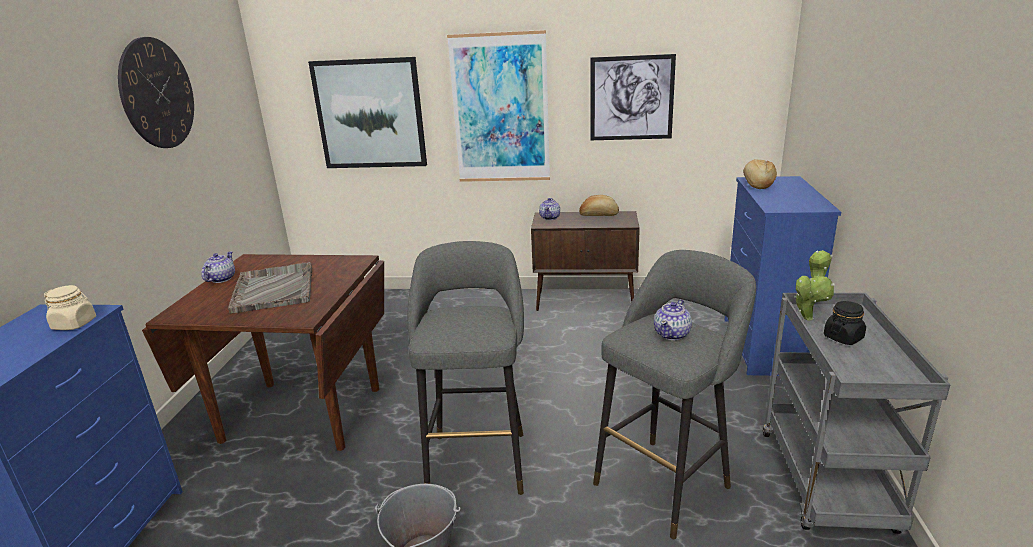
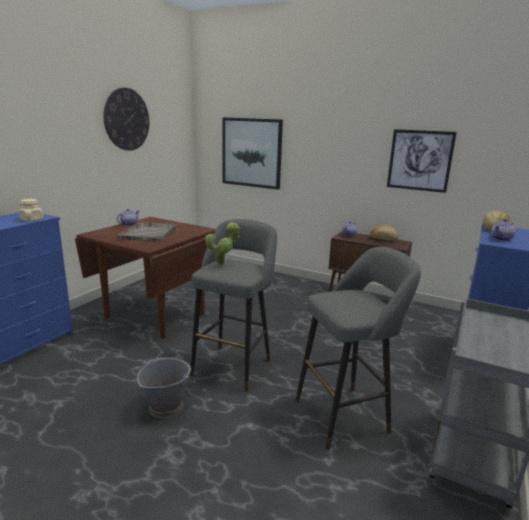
camera: 20 degrees right, 5 degrees down
picture [447,30,550,182] -> none
teapot [654,299,692,340] -> teapot moved to [491,219,515,241]
potted plant [794,250,835,320] -> potted plant moved to [205,222,240,266]
black jar [824,301,866,345] -> none

